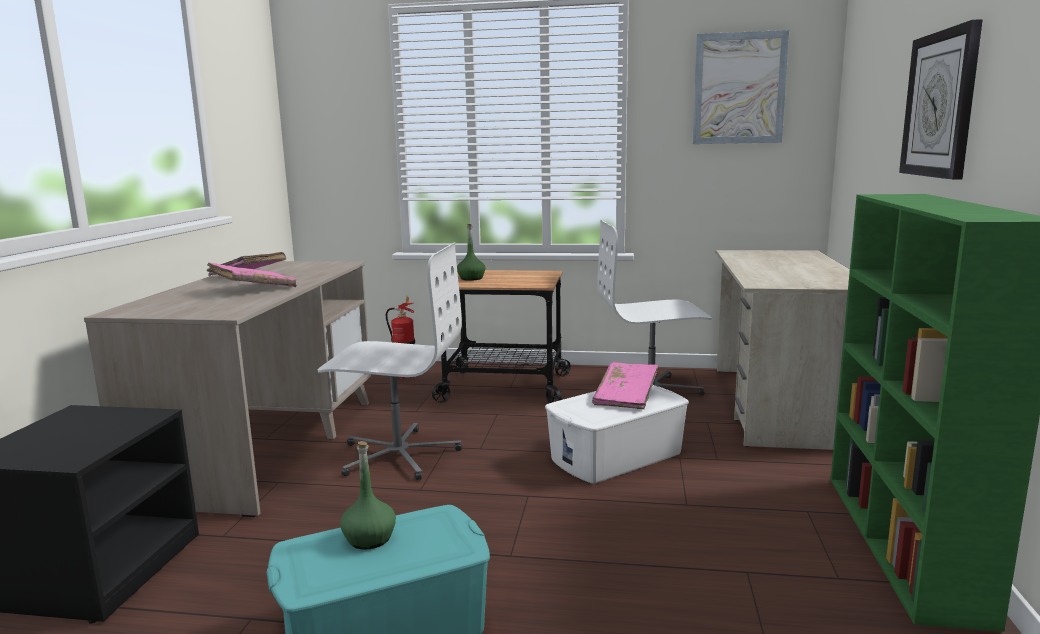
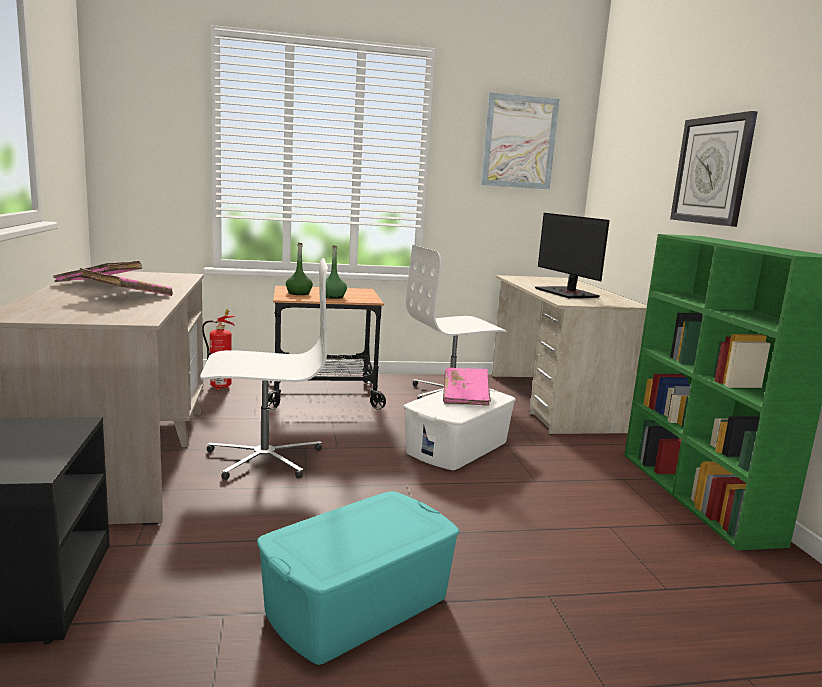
camera: 20 degrees left, 0 degrees up
green bottle [340,441,396,550] -> green bottle moved to [326,245,347,299]
none -> monitor [535,213,610,298]

